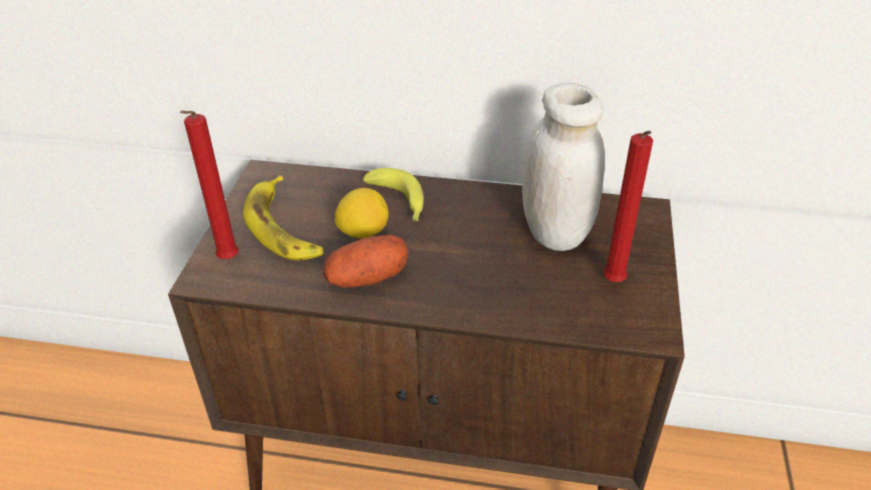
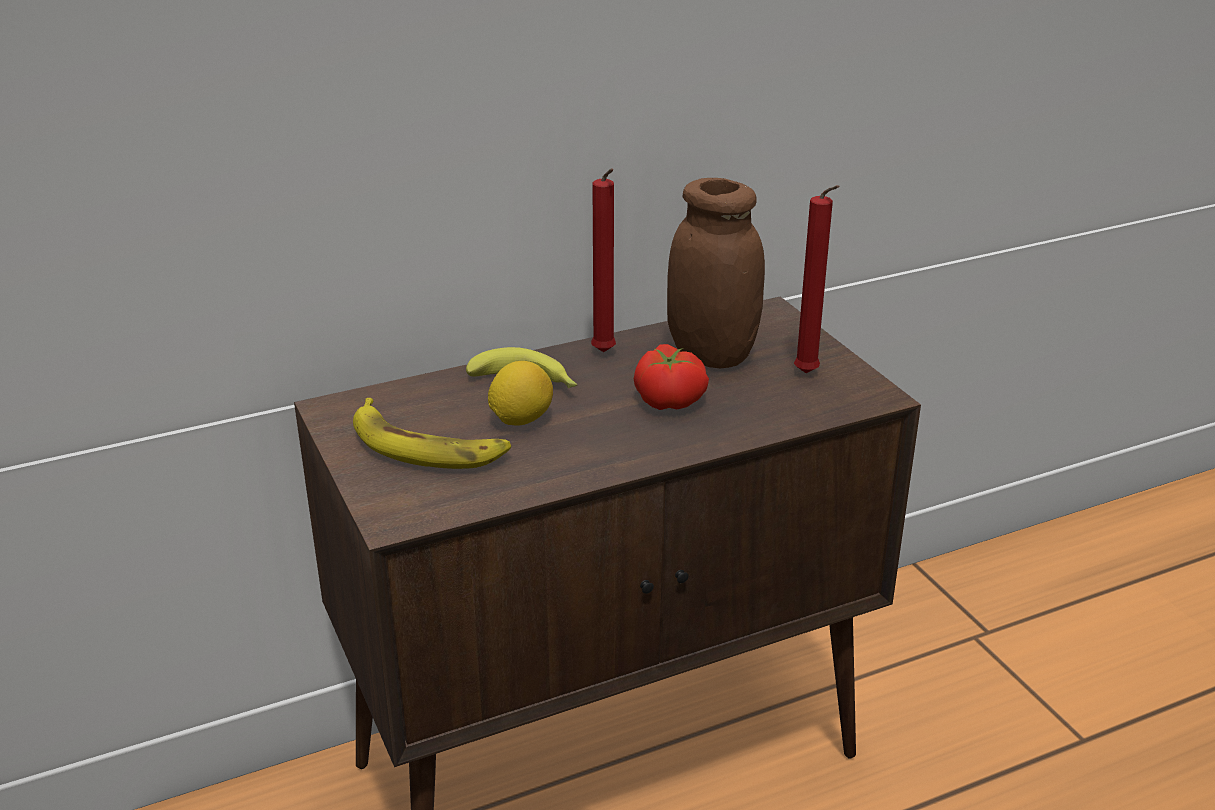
camera: 35 degrees left, 10 degrees down
red candle [180,111,239,259] -> red candle moved to [591,168,616,352]
potato [323,235,408,287] -> none
white jar [522,83,605,251] -> brown jar [667,178,765,368]
none -> tomato [634,344,709,410]

